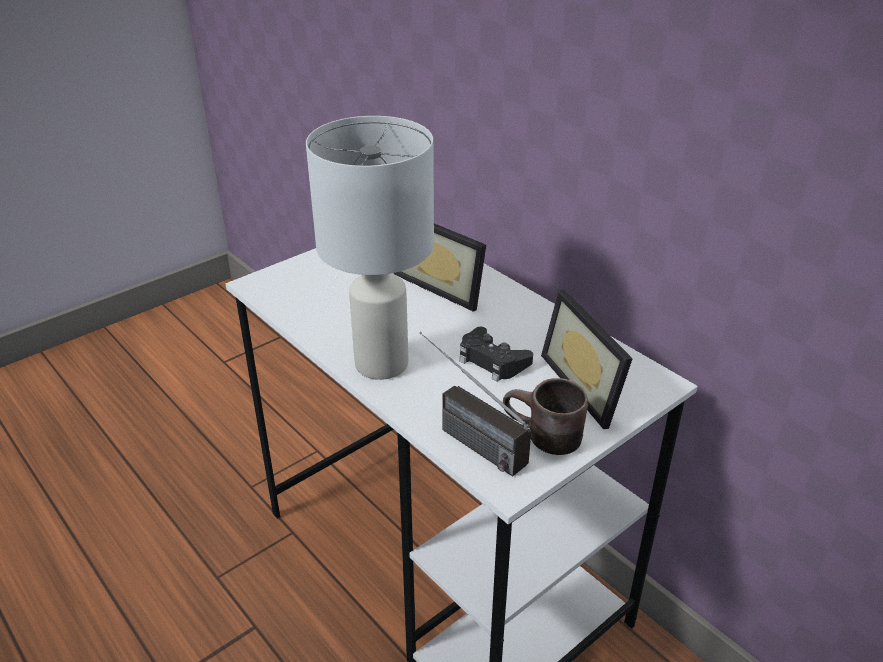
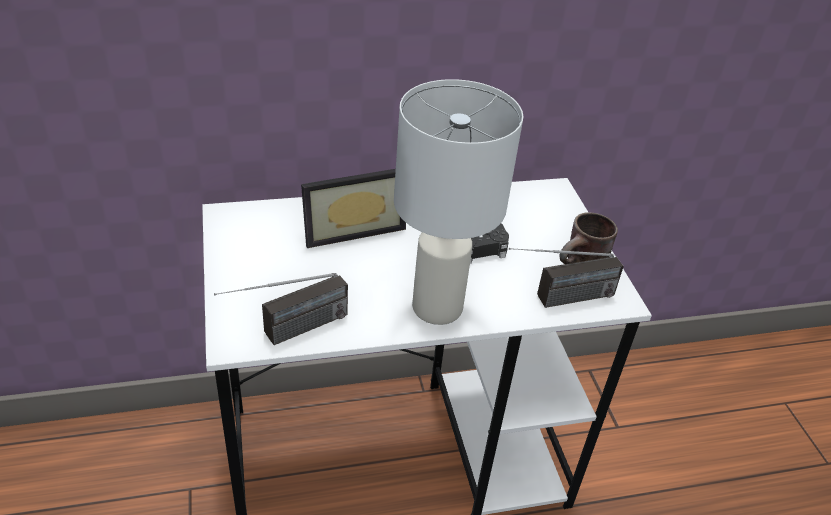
camera: 65 degrees left, 5 degrees up
picture frame [541,289,633,429] -> none
none -> radio [214,273,348,345]

